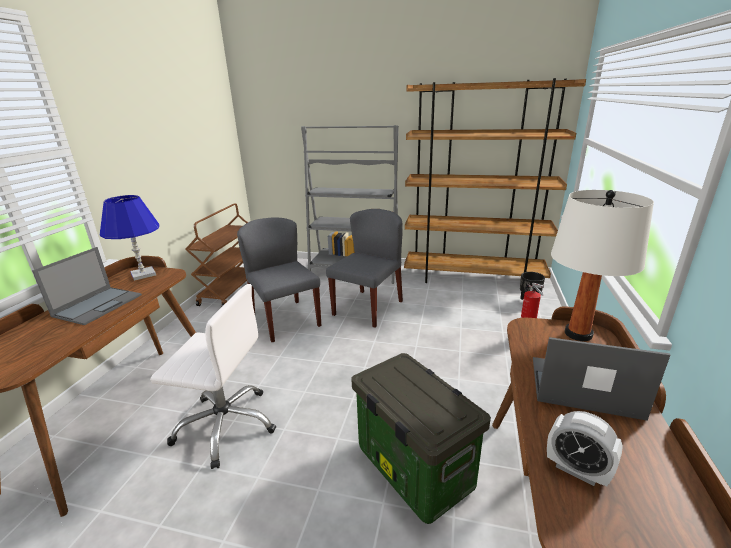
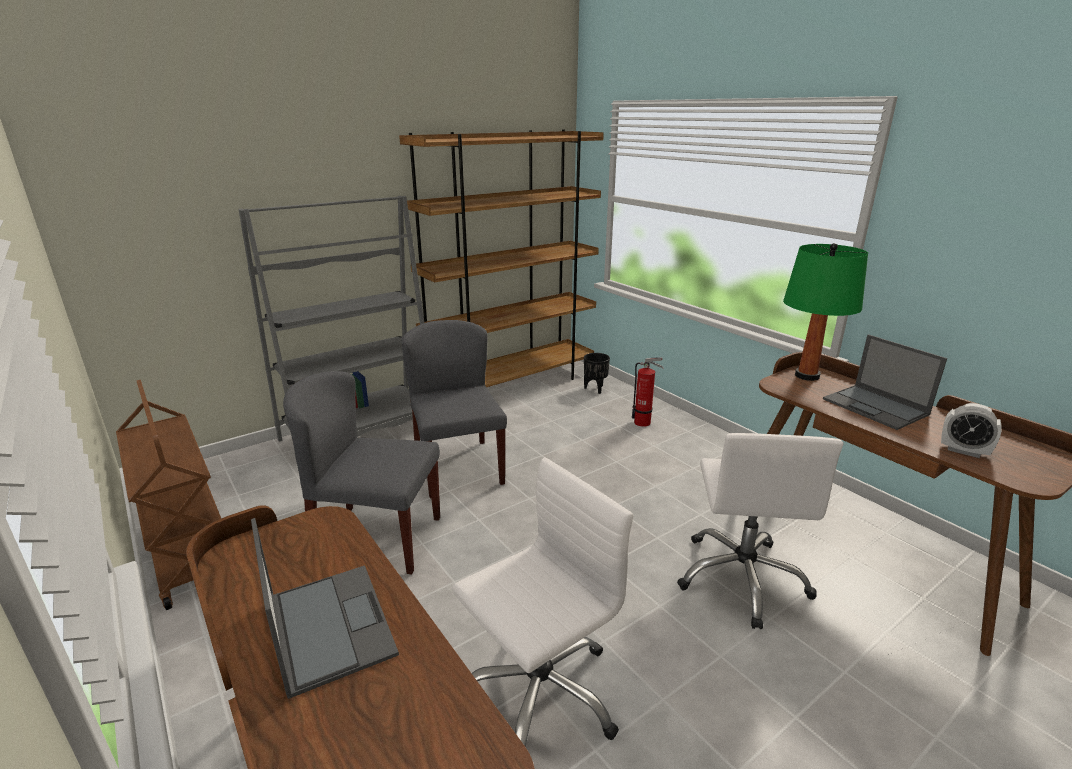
camera: 50 degrees left, 0 degrees up
blue table lamp [100,195,160,281] -> none
storage box [351,353,491,524] -> white office chair [677,433,843,629]
laptop [533,337,670,421] -> laptop turned 90 degrees counterclockwise [823,334,947,430]
alarm clock [547,411,623,486] -> alarm clock turned 45 degrees clockwise [941,403,1001,458]
white table lamp [551,190,654,341] -> green table lamp [783,243,868,381]

